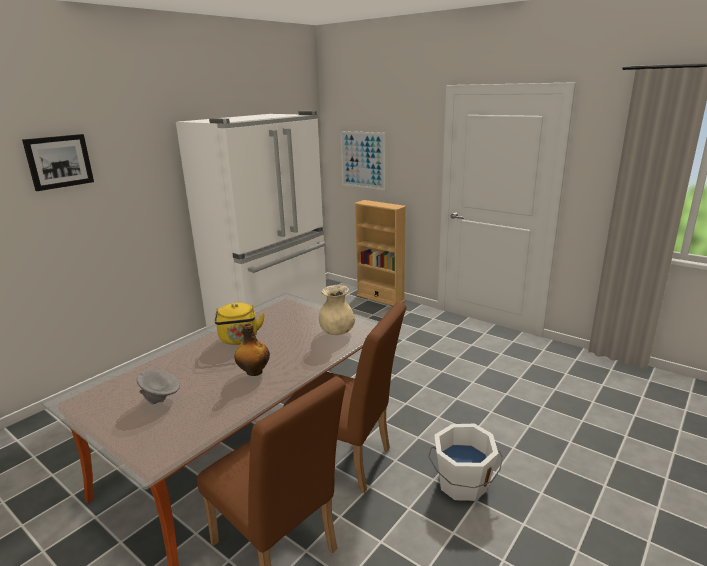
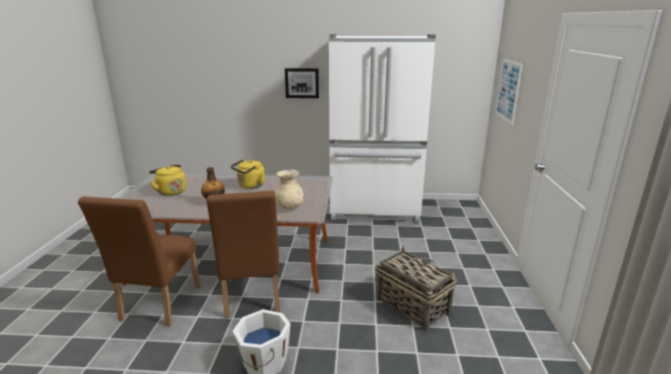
camera: 55 degrees right, 0 degrees up
picture [22,134,94,191] -> picture moved to [285,68,319,98]
grey bowl [137,369,180,404] -> yellow kettle [149,165,186,196]
beige bookcase [354,200,406,306] -> none
none -> basket [376,246,457,332]

